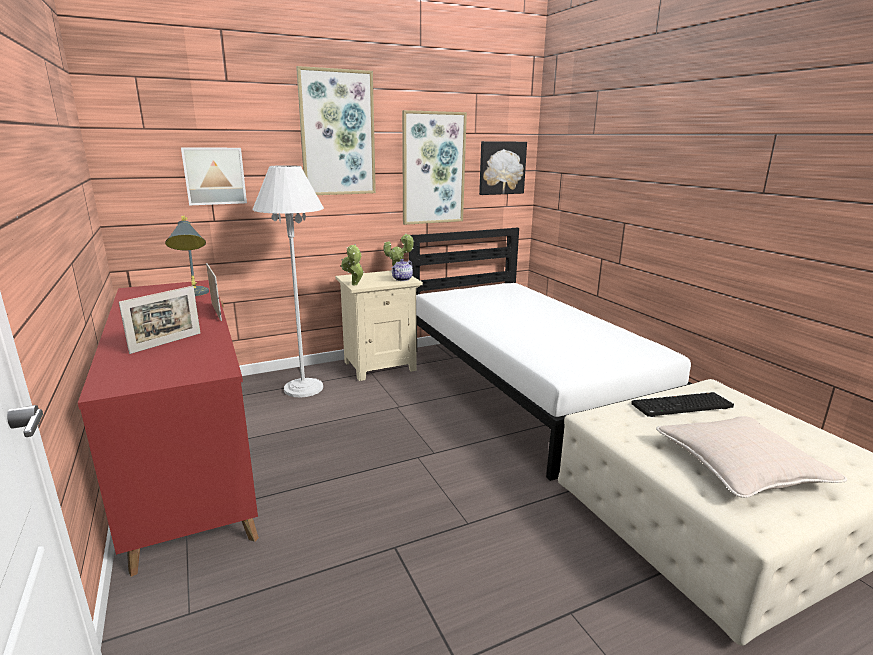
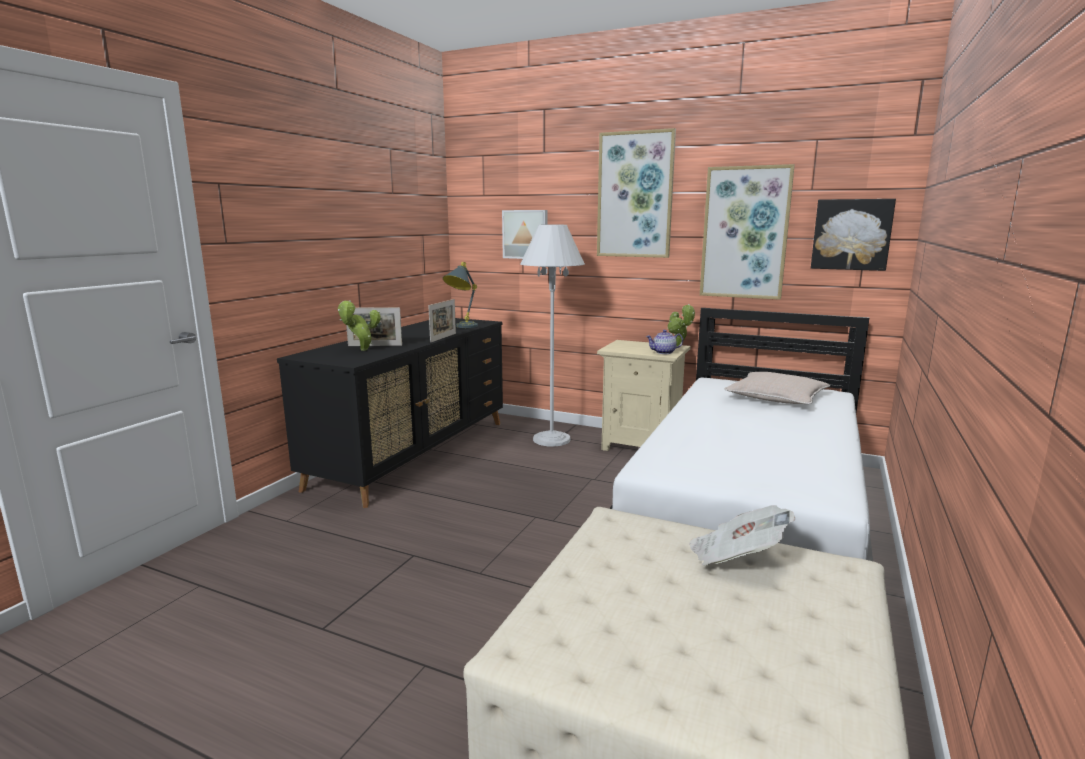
camera: 50 degrees right, 5 degrees down
red dresser [78,280,259,577] -> black dresser [277,318,503,508]
potted plant [341,244,364,285] -> potted plant moved to [338,300,381,351]
keyboard [631,392,734,417] -> newspaper [689,505,795,566]
beige pillow [656,416,847,498] -> beige pillow moved to [724,372,830,404]

